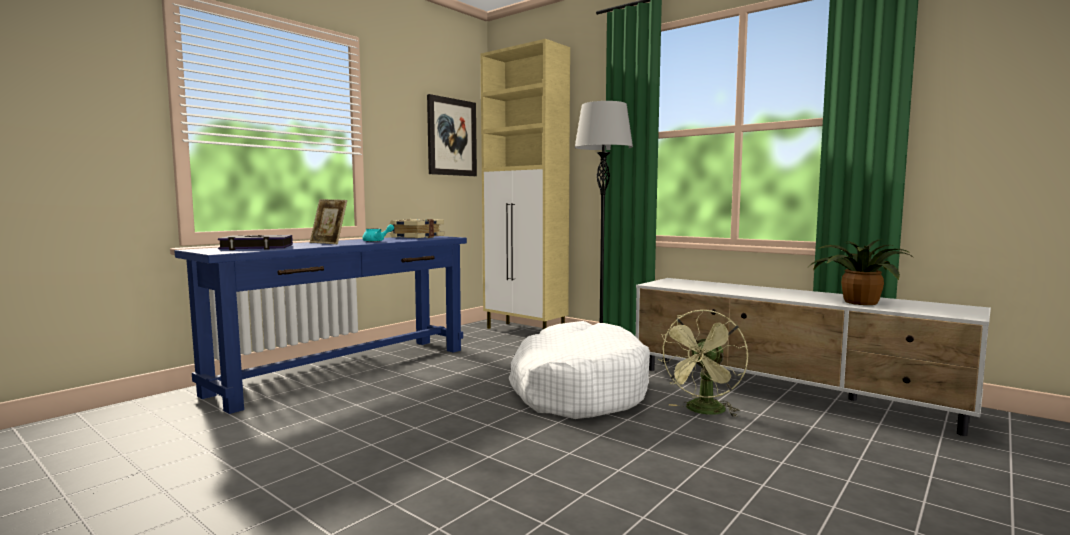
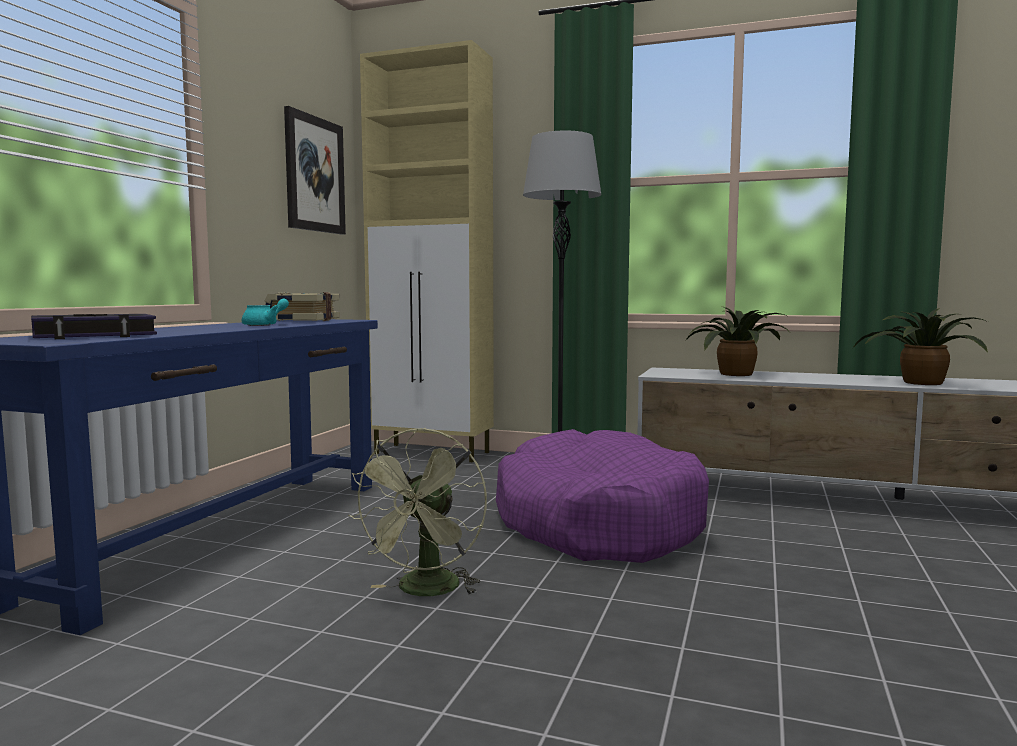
camera: 20 degrees left, 0 degrees up
picture frame [310,199,347,244] -> none
white dog bed [509,321,650,419] -> purple dog bed [496,429,709,563]
green fan [658,310,748,417] -> green fan moved to [348,428,487,596]
none -> potted plant [686,307,789,376]

